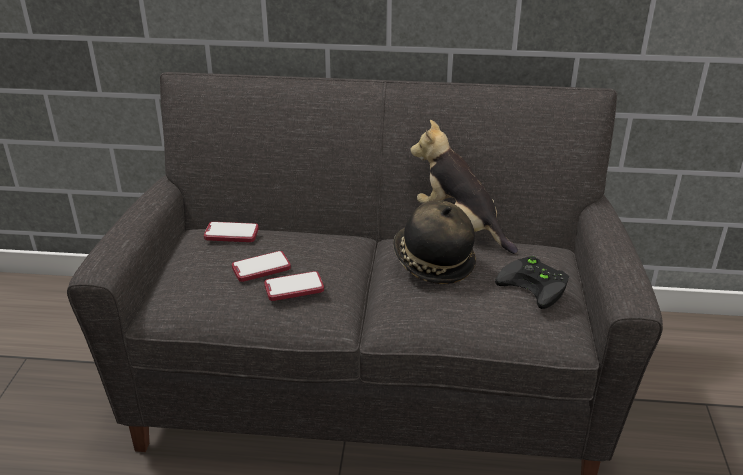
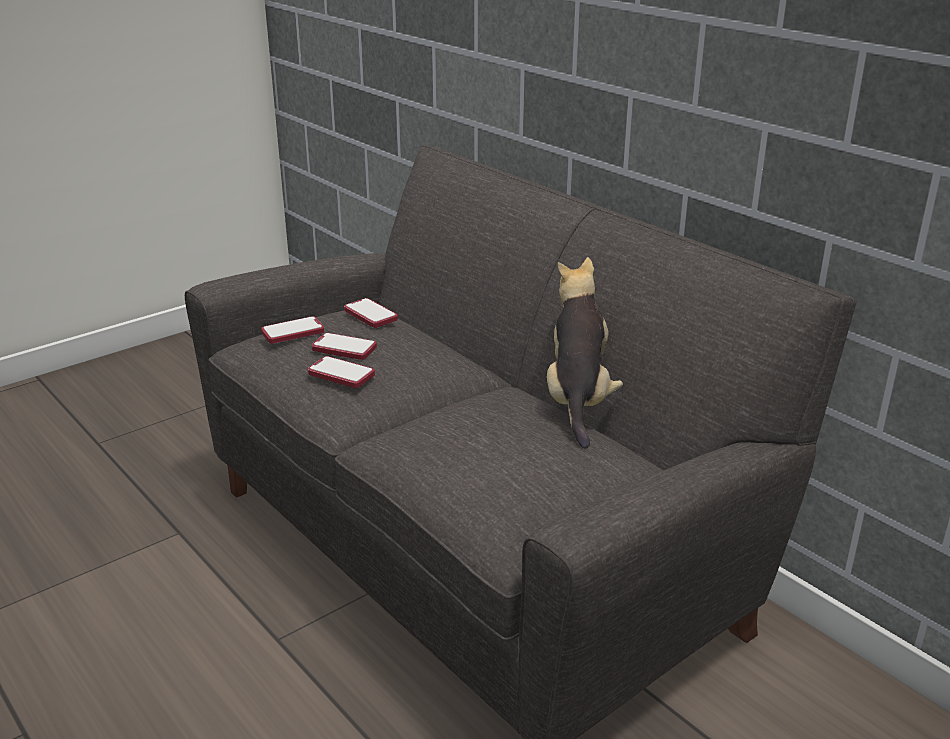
camera: 45 degrees right, 5 degrees down
hat [393,200,476,284] -> none
black game controller [495,256,569,309] -> none
none -> phone [261,316,324,344]

